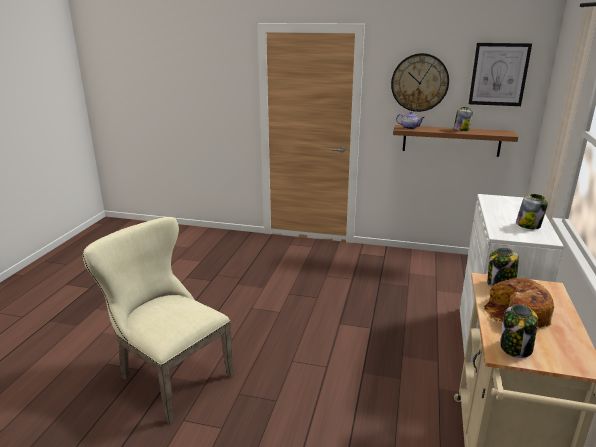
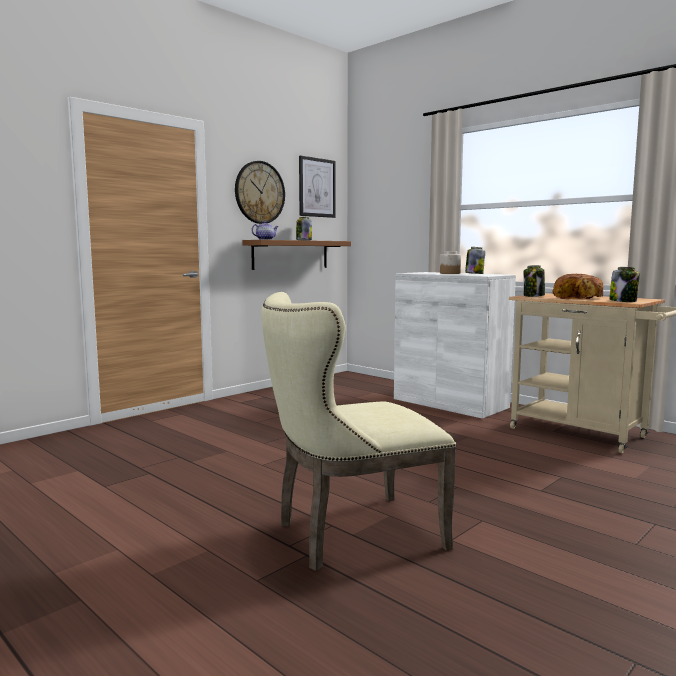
camera: 60 degrees left, 15 degrees down
none -> jar [440,251,461,274]

